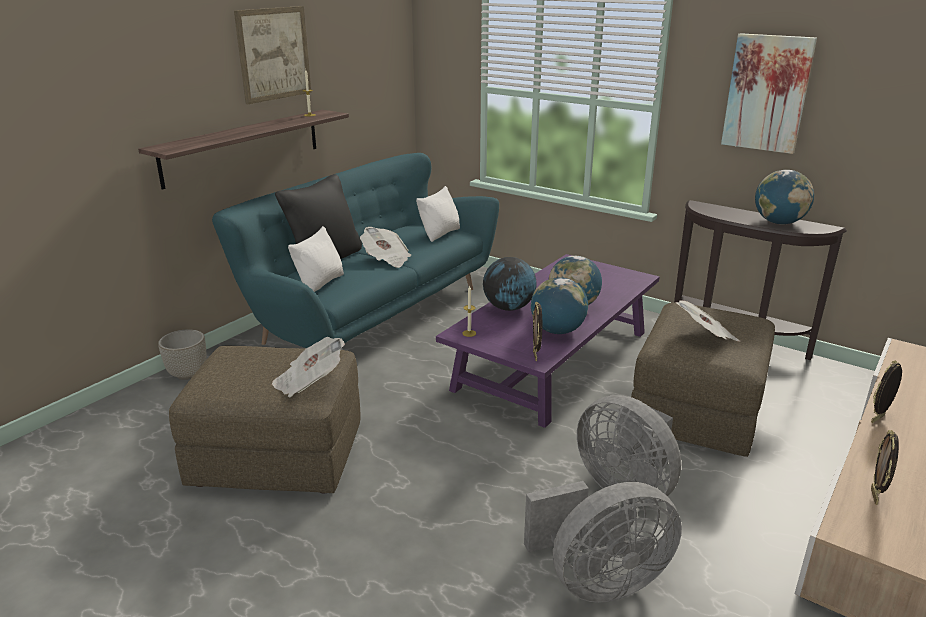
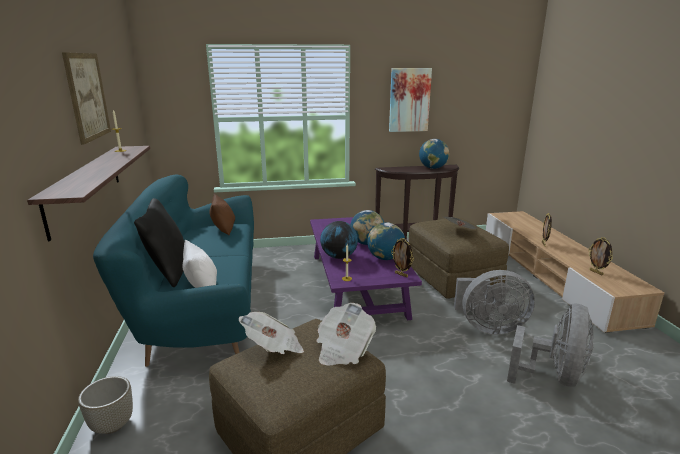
camera: 45 degrees left, 5 degrees down
newspaper [360,227,411,268] -> newspaper moved to [239,312,304,354]
white pillow [416,186,460,242] -> brown pillow [209,194,235,235]

